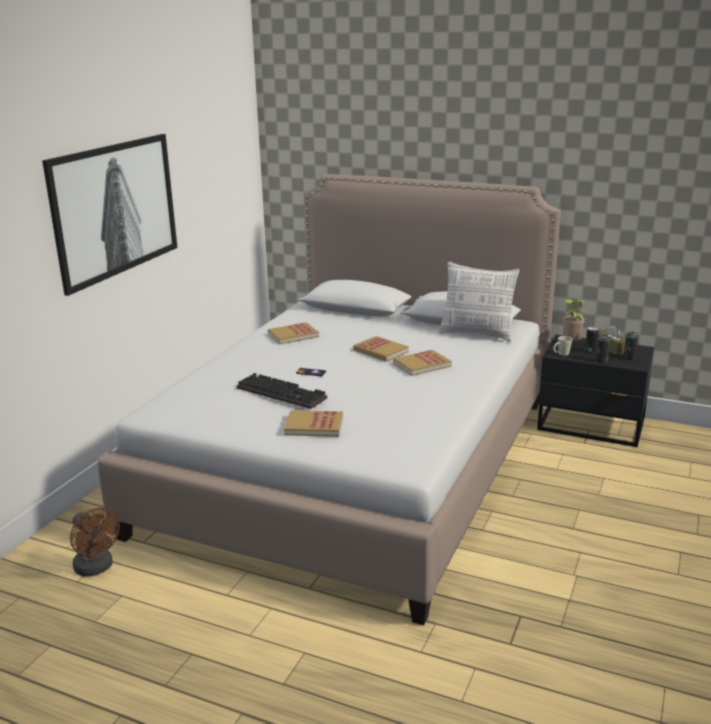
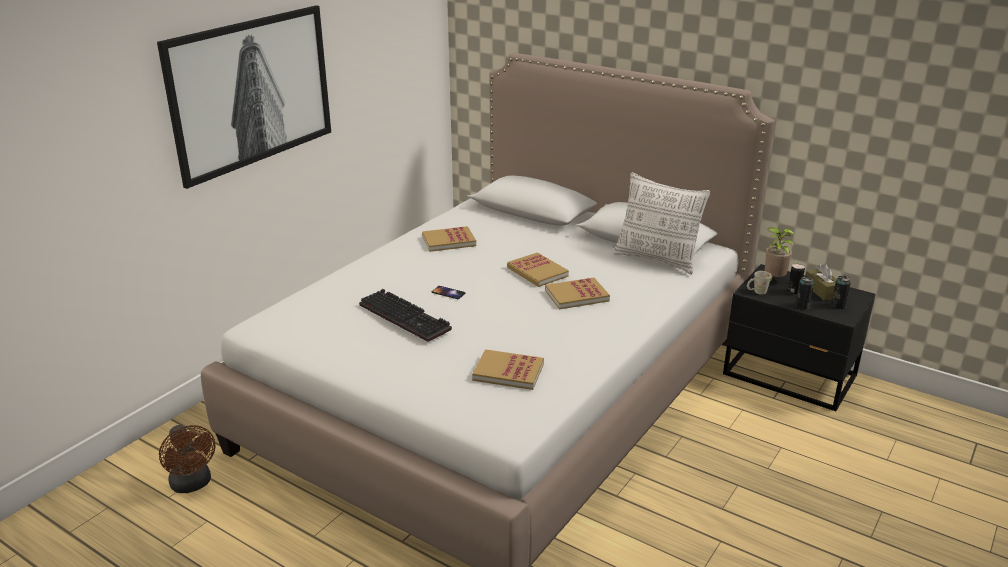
camera: 10 degrees right, 5 degrees up
book [284,410,343,437] -> book moved to [472,349,544,390]

